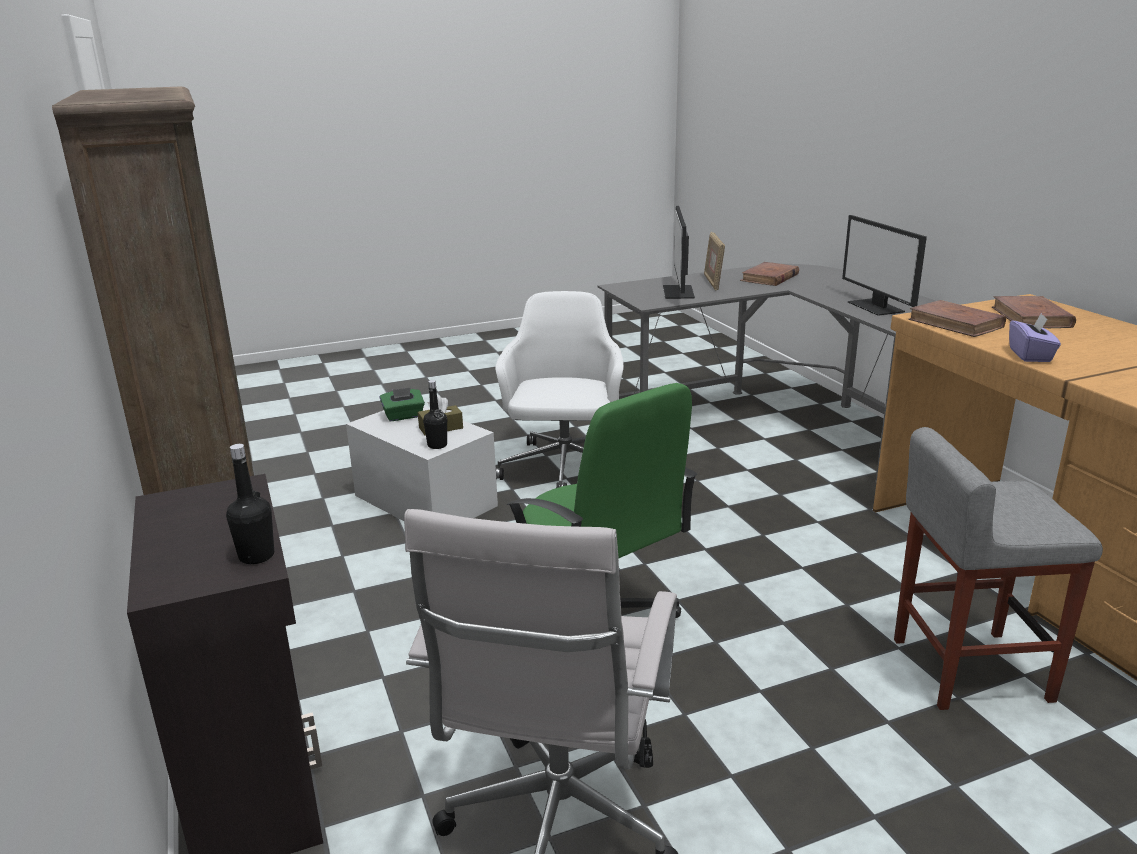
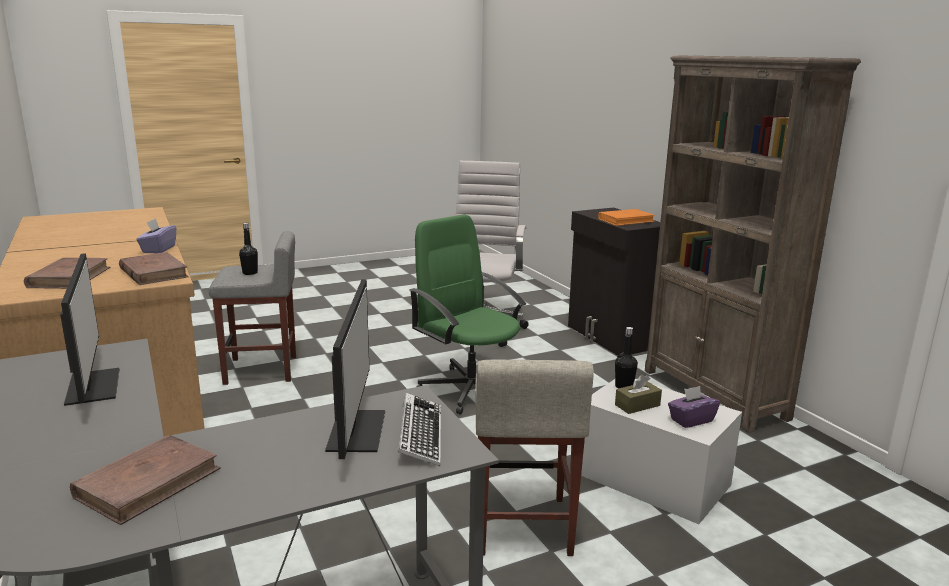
camera: 175 degrees right, 5 degrees down
black bottle [226,444,274,564] -> black bottle moved to [239,223,258,275]
green tissue box [380,387,425,421] -> purple tissue box [668,386,720,428]
white office chair [495,291,624,488] -> beige stool [475,360,594,556]
picture frame [704,232,725,291] -> none
none -> keyboard [397,393,441,466]
none -> orange book [598,209,655,226]

